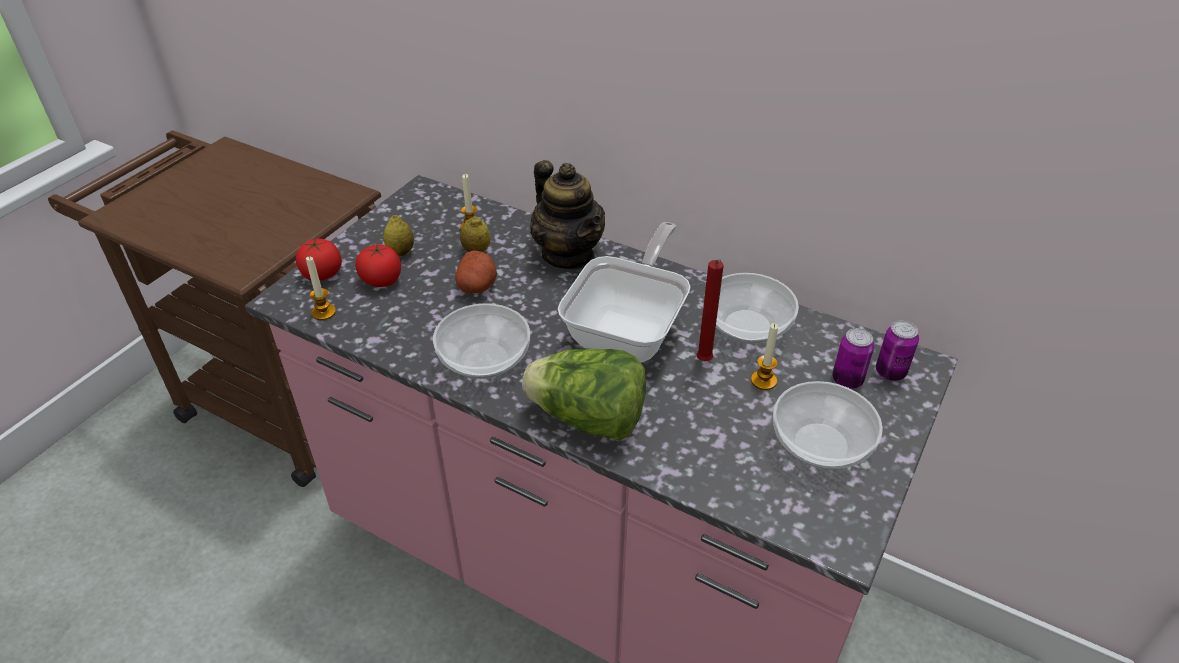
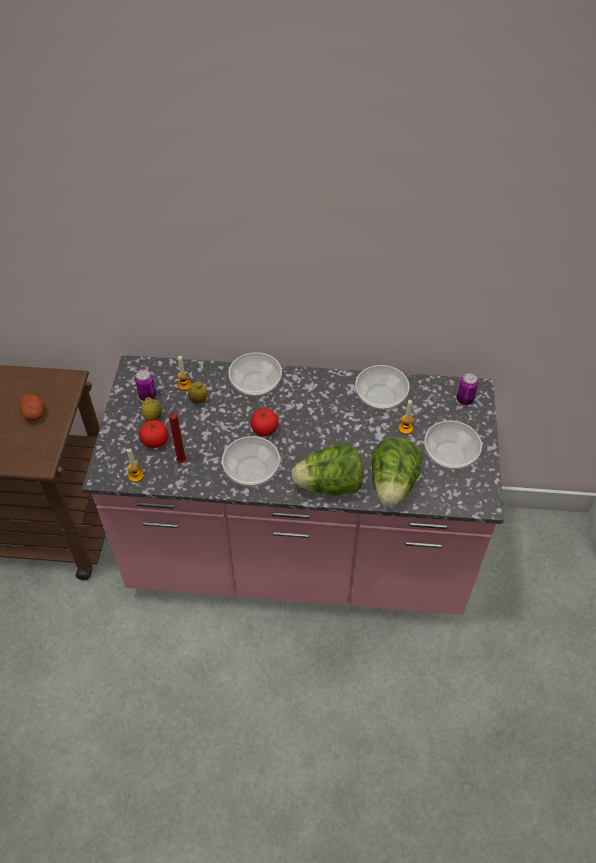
camera: 25 degrees left, 10 degrees up
tomato [296,238,342,281] -> tomato moved to [251,408,279,437]
potato [455,250,497,293] -> potato moved to [20,394,45,421]
teapot [530,160,605,269] -> bowl [228,352,282,397]
frying pan [558,222,691,363] -> none
red candle [696,260,724,361] -> red candle moved to [169,413,186,463]
can [832,328,874,389] -> can moved to [135,370,156,401]
none -> lettuce [372,437,423,507]

